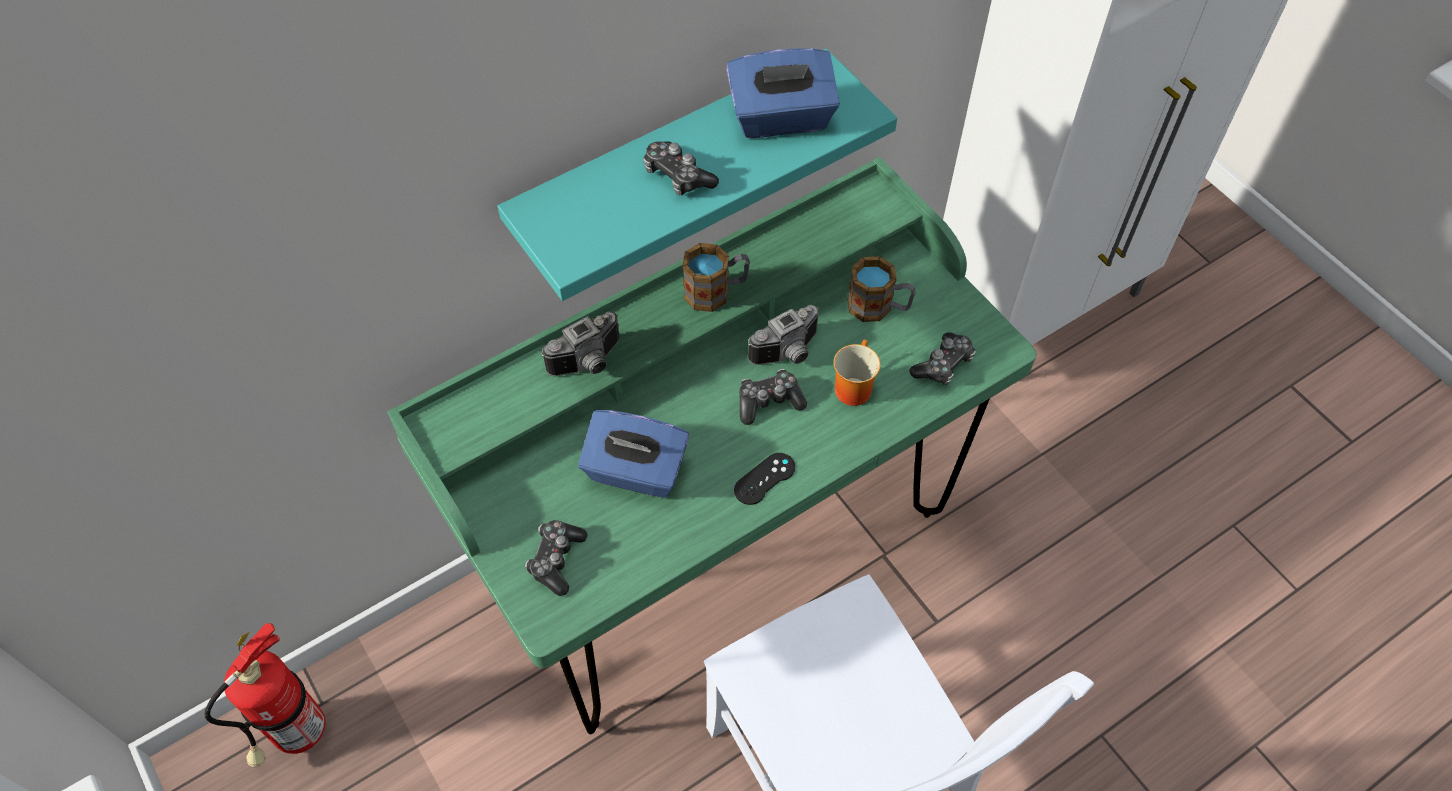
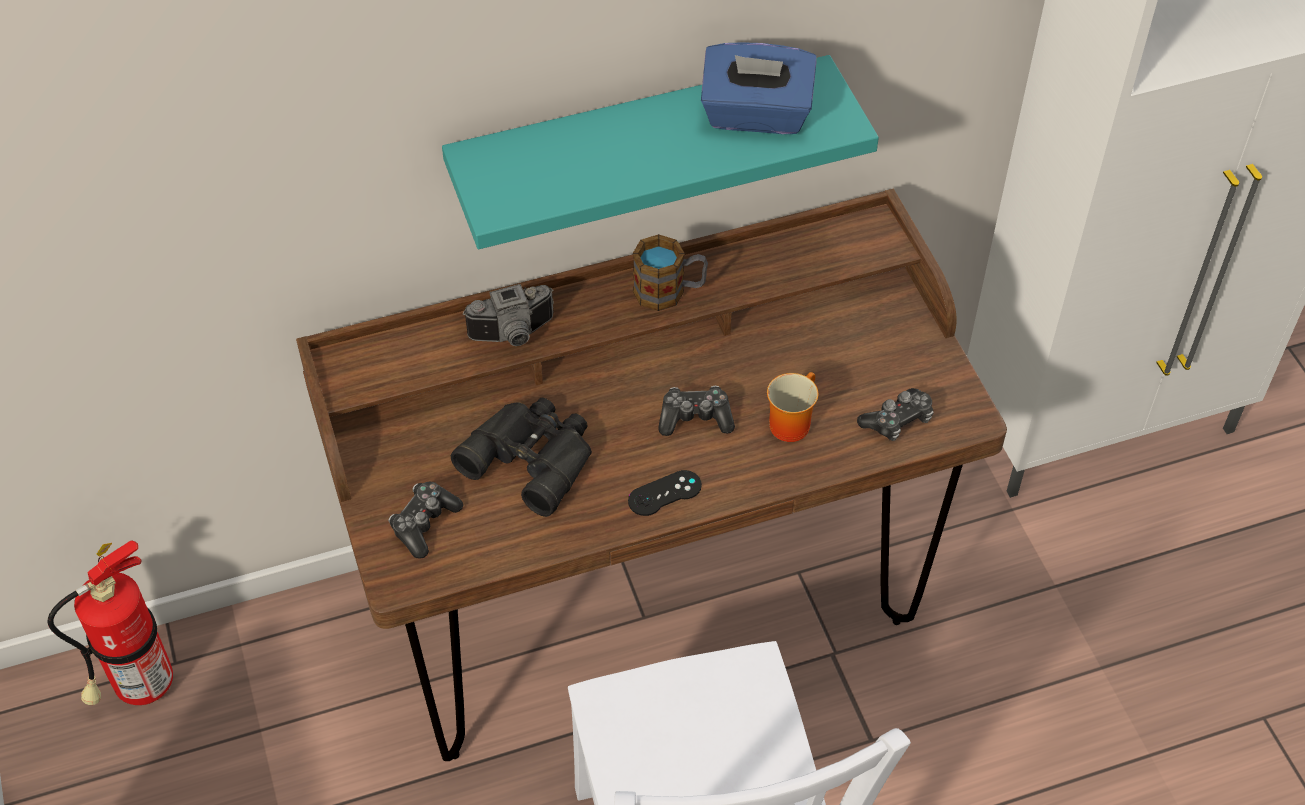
camera: 15 degrees right, 5 degrees down
green desk [387,157,1037,734] -> brown desk [296,188,1007,761]
blue tissue box [578,410,689,498] -> black binoculars [451,398,592,517]
game controller [643,141,719,195] -> none
camera [748,305,819,365] -> none
mug [847,256,916,322] -> none

